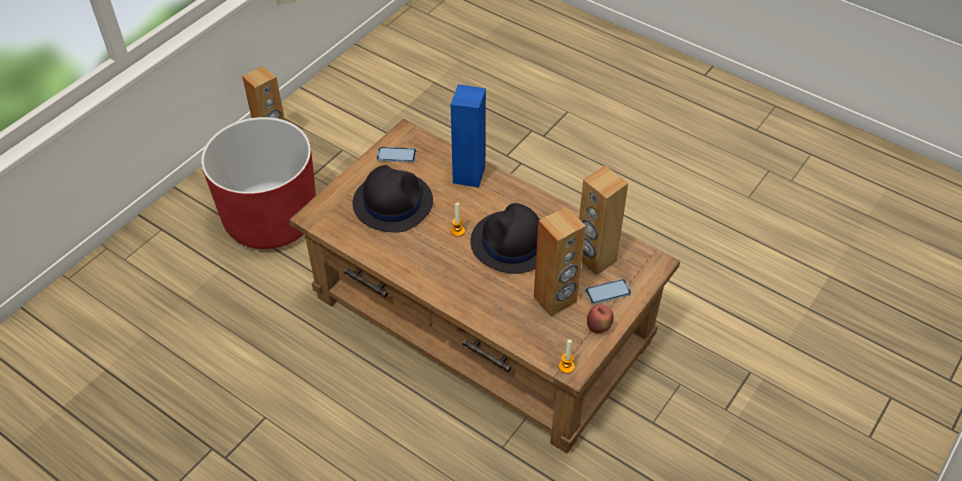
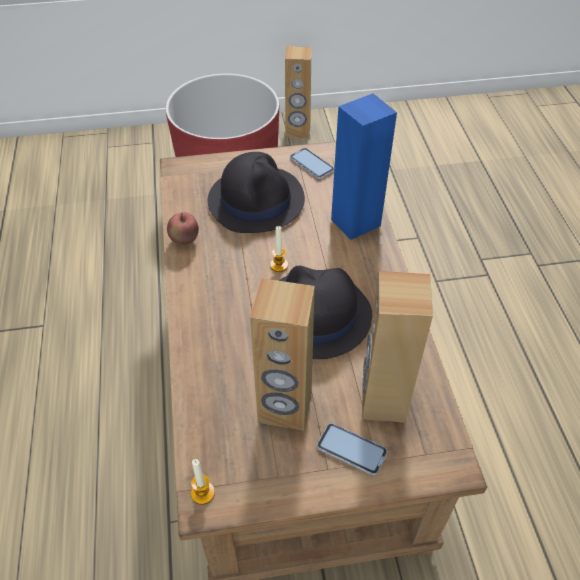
camera: 45 degrees right, 0 degrees up
apple [587,305,614,333] -> apple moved to [167,212,199,245]

